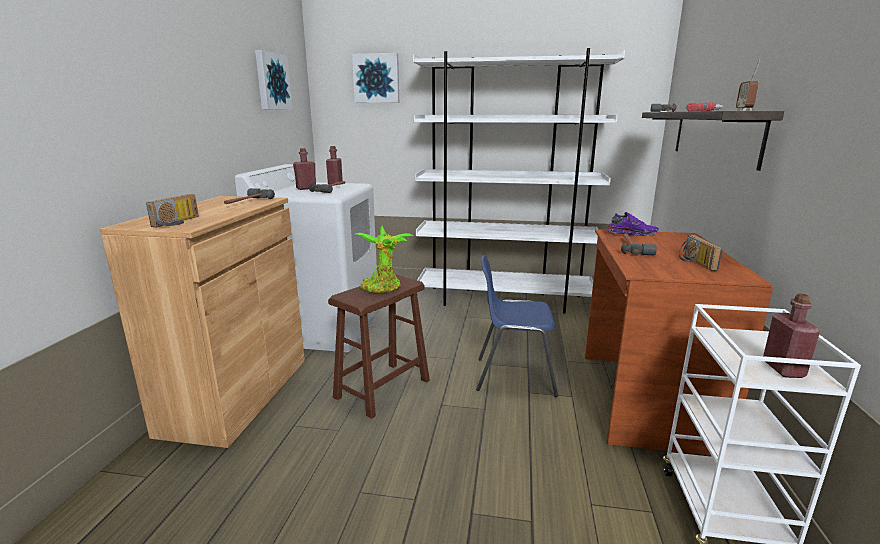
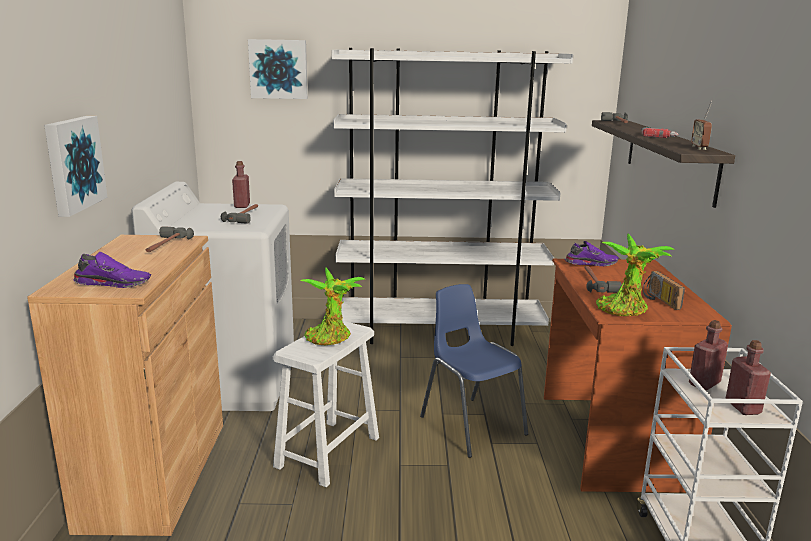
camera: 10 degrees left, 0 degrees up
radio [146,194,199,227] -> purple shoe [73,252,151,288]
picture [255,50,293,110] -> picture moved to [44,116,107,217]
red bottle [293,148,316,190] -> red bottle moved to [689,320,728,390]
brown stool [328,274,430,419] -> white stool [273,321,379,487]
blue chair [476,255,558,397] -> blue chair turned 60 degrees clockwise [420,284,528,458]
none -> potted plant [596,233,675,316]

